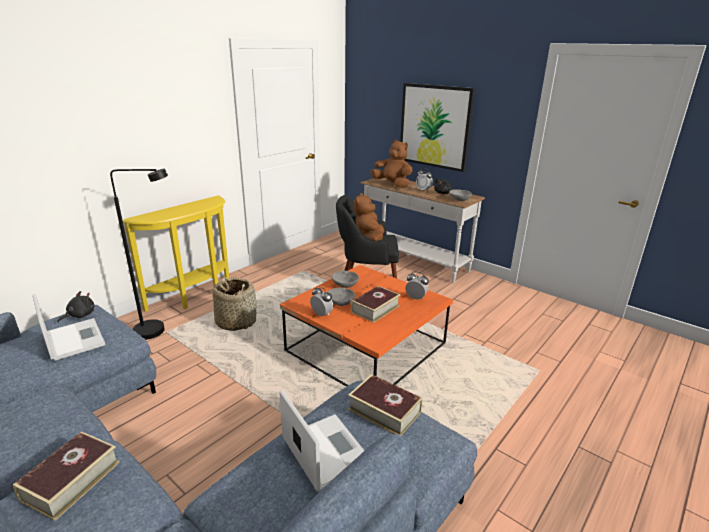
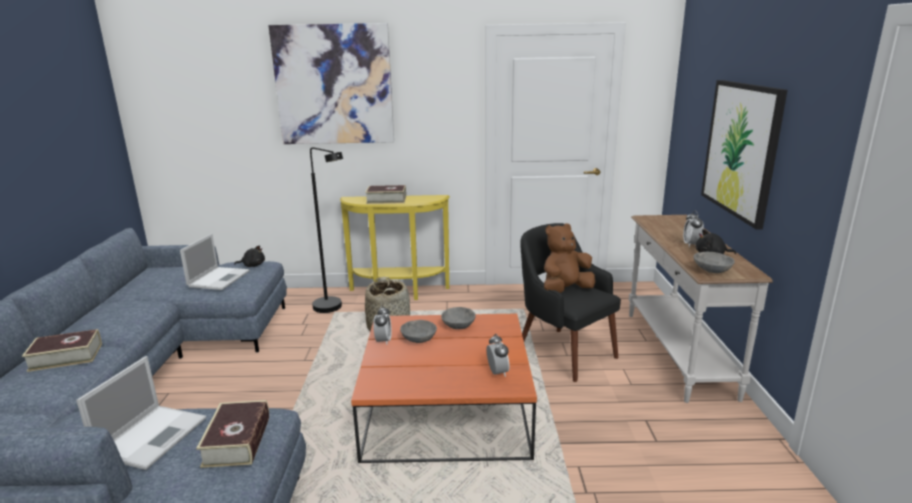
camera: 50 degrees right, 5 degrees down
book [351,286,400,323] -> book moved to [365,185,406,204]
brown plush toy [370,139,412,188] -> none
none -> picture [269,23,394,144]

